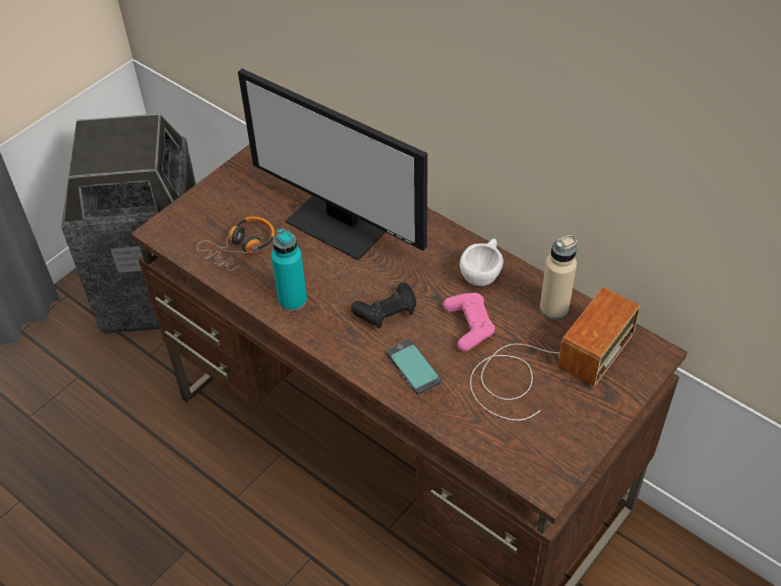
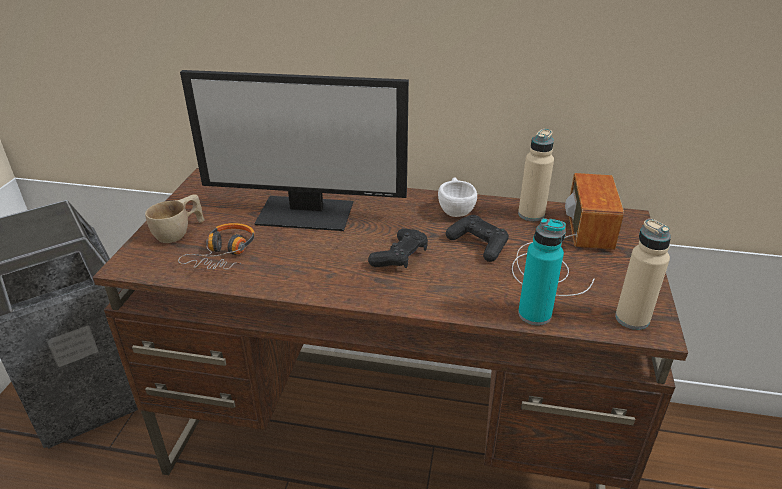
camera: 30 degrees left, 15 degrees down
turquoise bottle [271,228,307,311] -> turquoise bottle moved to [518,218,566,325]
phone [386,339,442,395] -> none
pink game controller [443,293,495,352] -> black game controller [446,215,509,262]
none -> beige cup [145,195,205,243]
none -> beige bottle [615,219,671,330]

